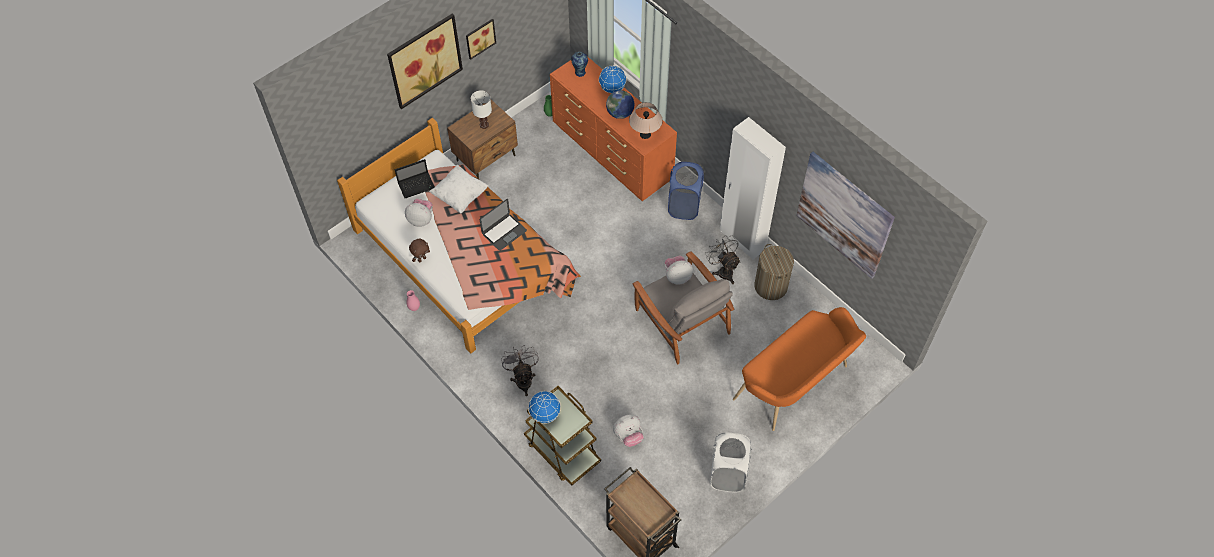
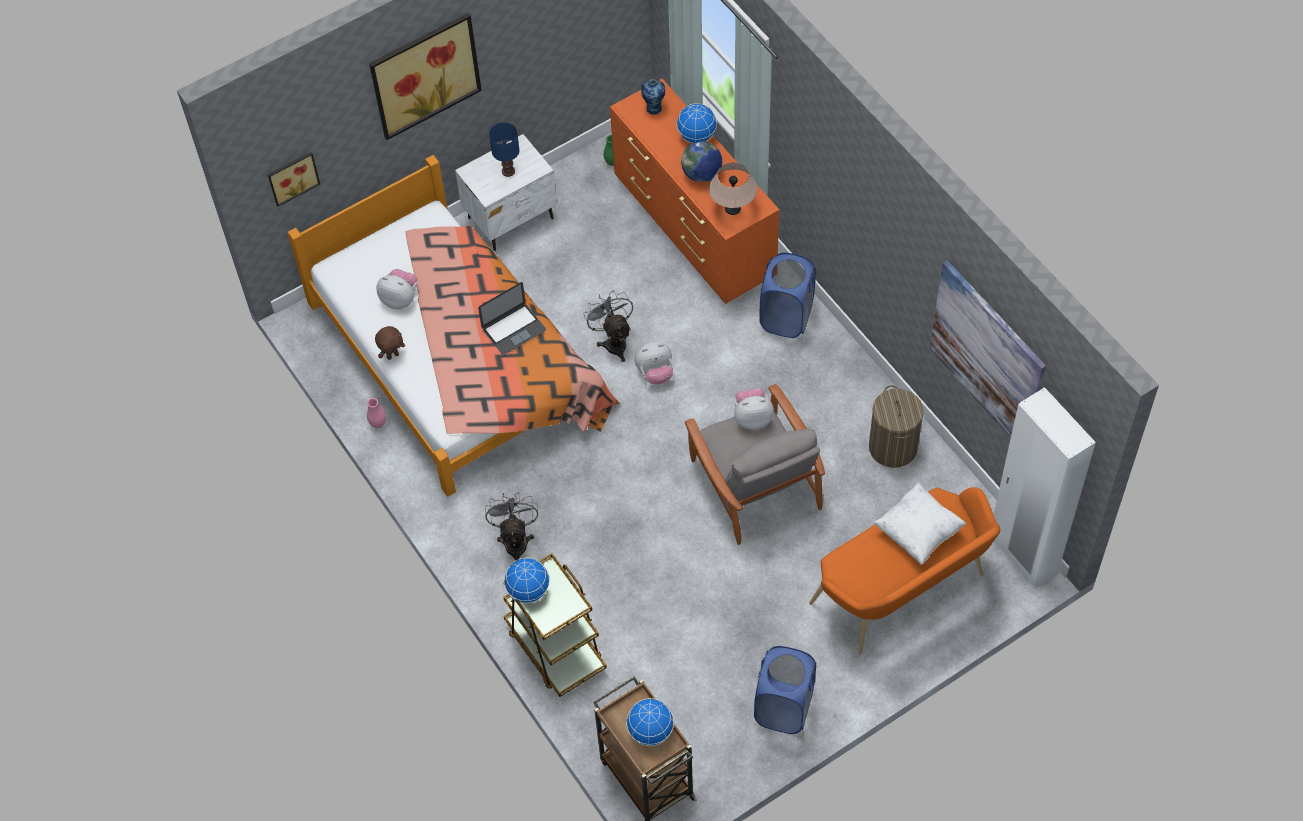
camera: 10 degrees right, 0 degrees up
laptop [395,159,435,198] -> none
white pillow [429,165,488,214] -> white pillow moved to [873,483,966,565]
brown nightstand [447,99,518,179] -> white nightstand [455,134,557,251]
picture [466,19,496,60] -> picture moved to [268,152,320,206]
white table lamp [471,90,492,129] -> blue table lamp [489,122,520,177]
plush toy [613,415,644,447] -> plush toy moved to [635,342,673,384]
grey fan [705,235,741,284] -> grey fan moved to [583,290,633,362]
white laundry basket [710,433,752,492] -> blue laundry basket [754,646,816,734]
white wardrobe [720,117,786,260] -> white wardrobe moved to [994,387,1096,588]
none -> globe [626,698,674,746]

